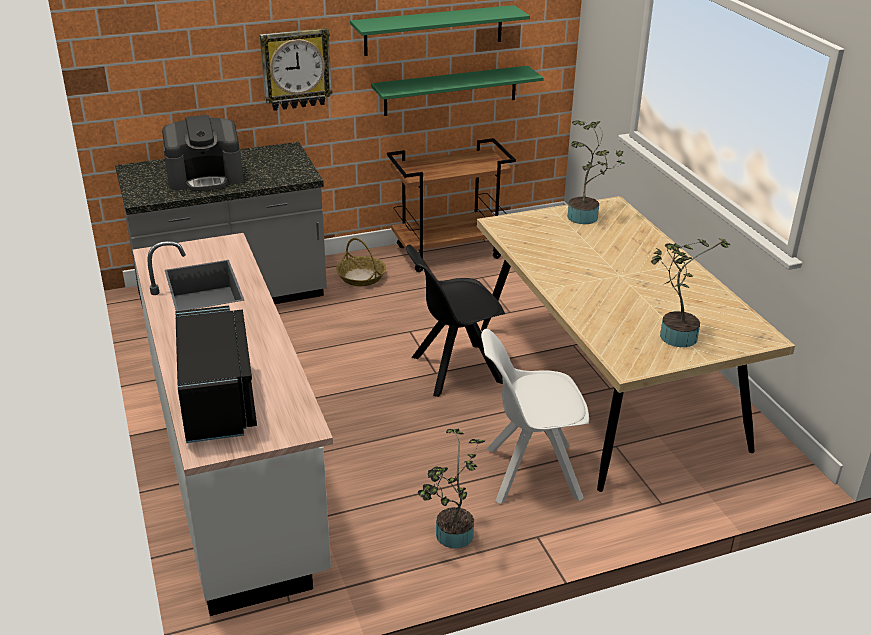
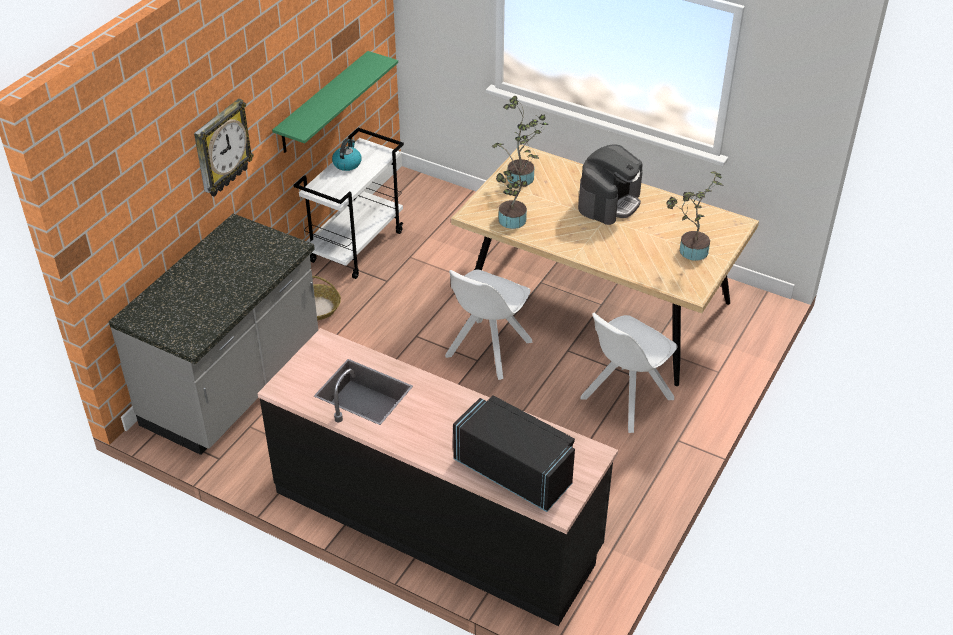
camera: 40 degrees left, 10 degrees up
white counter [133,233,333,616] -> black counter [257,328,618,626]
coffee machine [162,115,243,191] -> coffee machine moved to [578,144,643,225]
green shelf [350,5,530,56] -> none
brown cart [387,138,516,272] -> white cart [294,128,404,279]
black chair [406,245,505,397] -> white chair [445,270,533,380]
potted plant [418,429,485,548] -> potted plant moved to [492,139,539,229]
none -> kettle [332,139,362,171]

